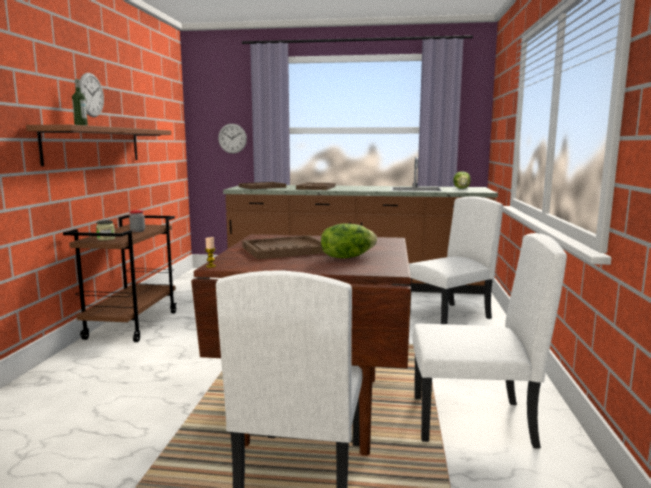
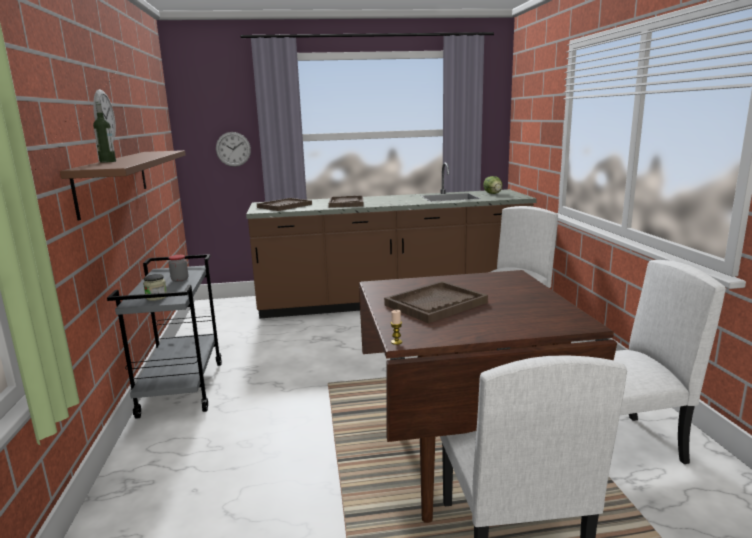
camera: 15 degrees left, 5 degrees up
brown cart [63,215,177,342] -> grey cart [107,254,222,419]
lettuce [321,223,377,258] -> none

